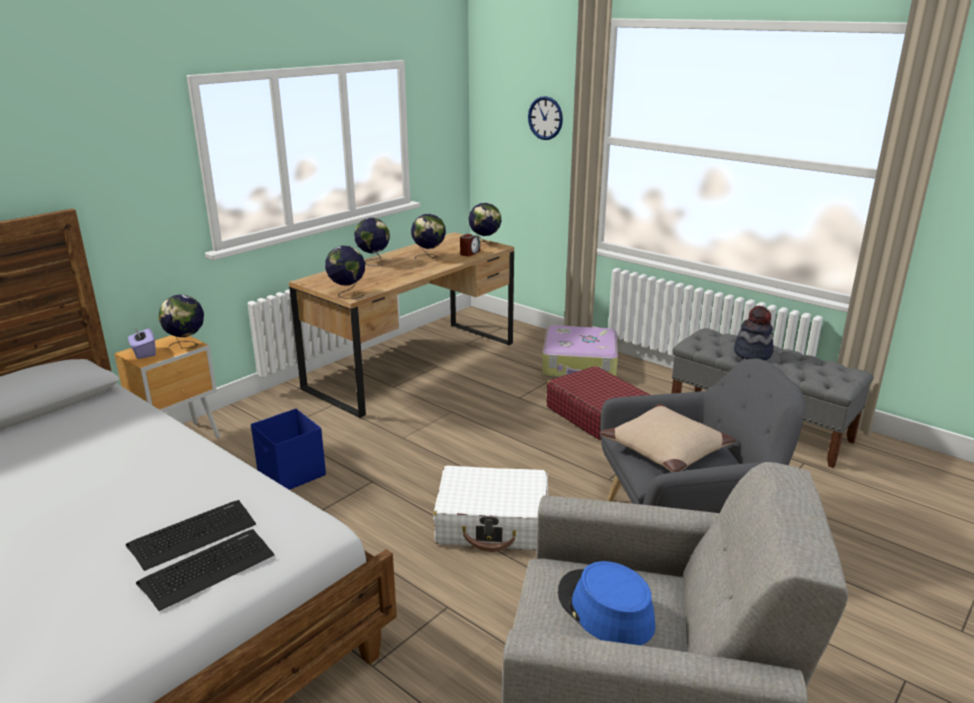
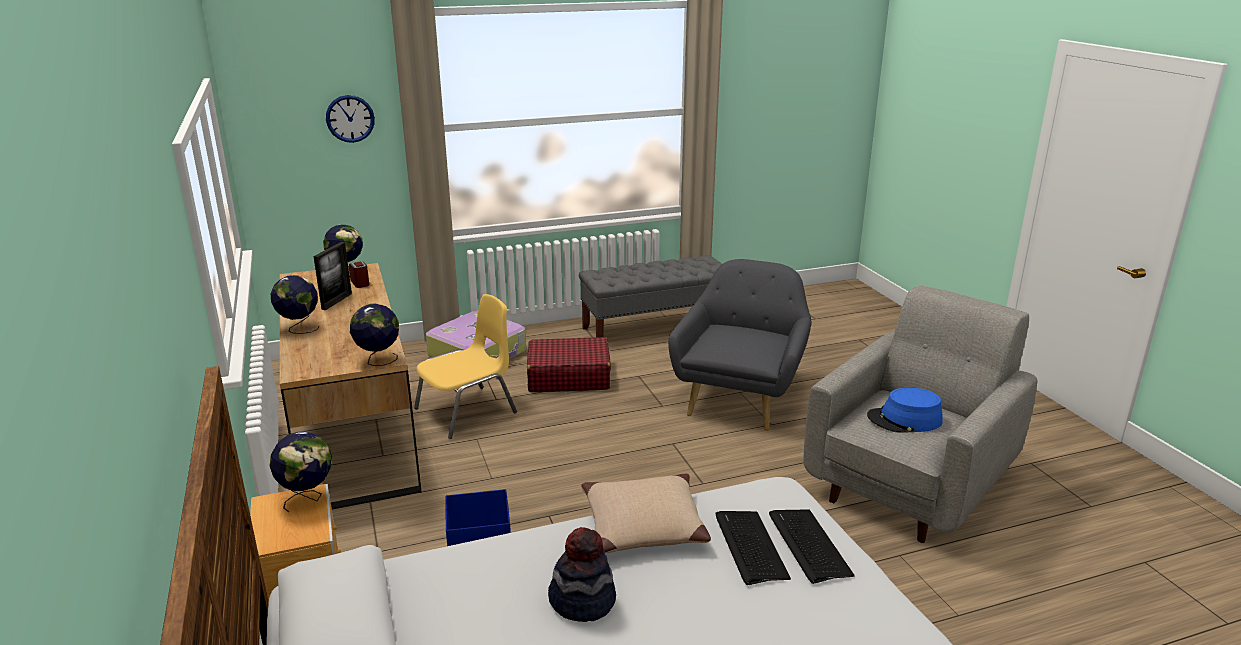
camera: 60 degrees left, 0 degrees up
purple tissue box [128,327,156,359] -> none
globe [411,214,446,259] -> picture frame [313,242,352,310]
white suitcase [433,465,548,552] -> none
beige pillow [599,404,736,472] -> beige pillow moved to [581,474,711,554]
hat [734,306,774,360] -> hat moved to [548,527,616,622]
none -> yellow chair [414,294,517,439]

